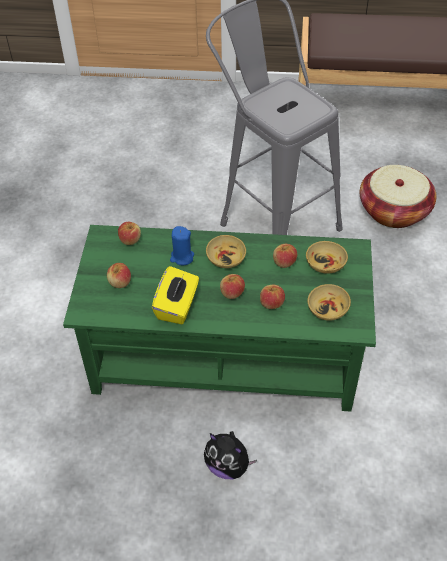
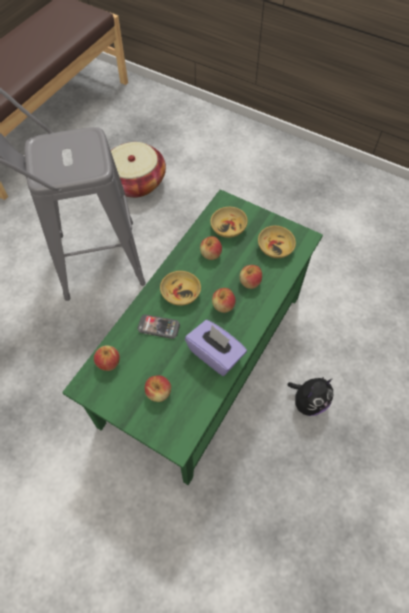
camera: 65 degrees left, 10 degrees up
yellow tissue box [152,266,199,324] -> purple tissue box [185,320,247,376]
blue candle [170,226,194,265] -> phone [137,314,180,339]

